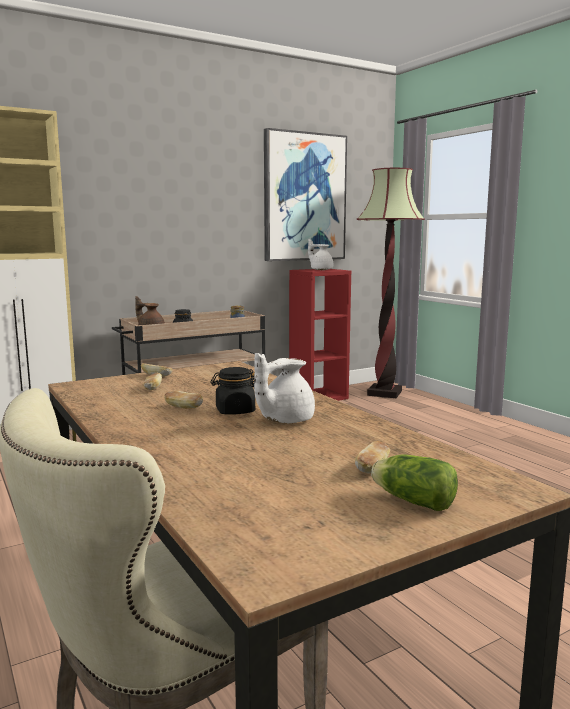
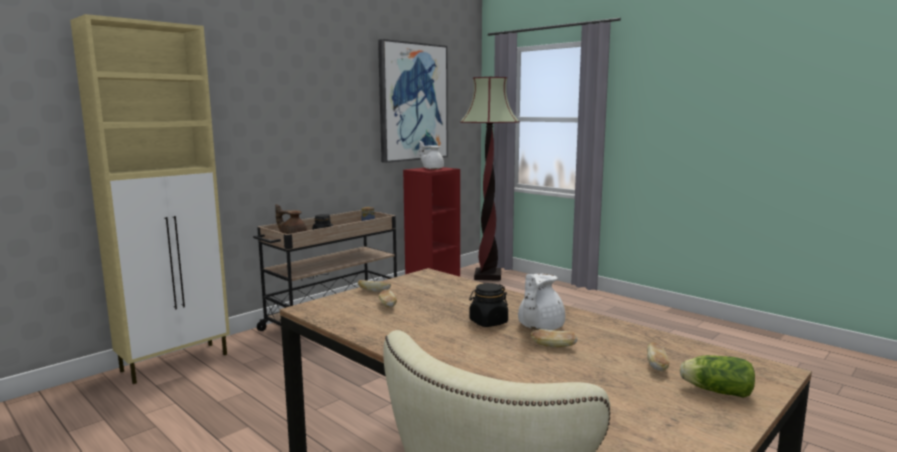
camera: 15 degrees left, 0 degrees up
bread [164,391,203,409] -> bread moved to [531,329,578,348]

